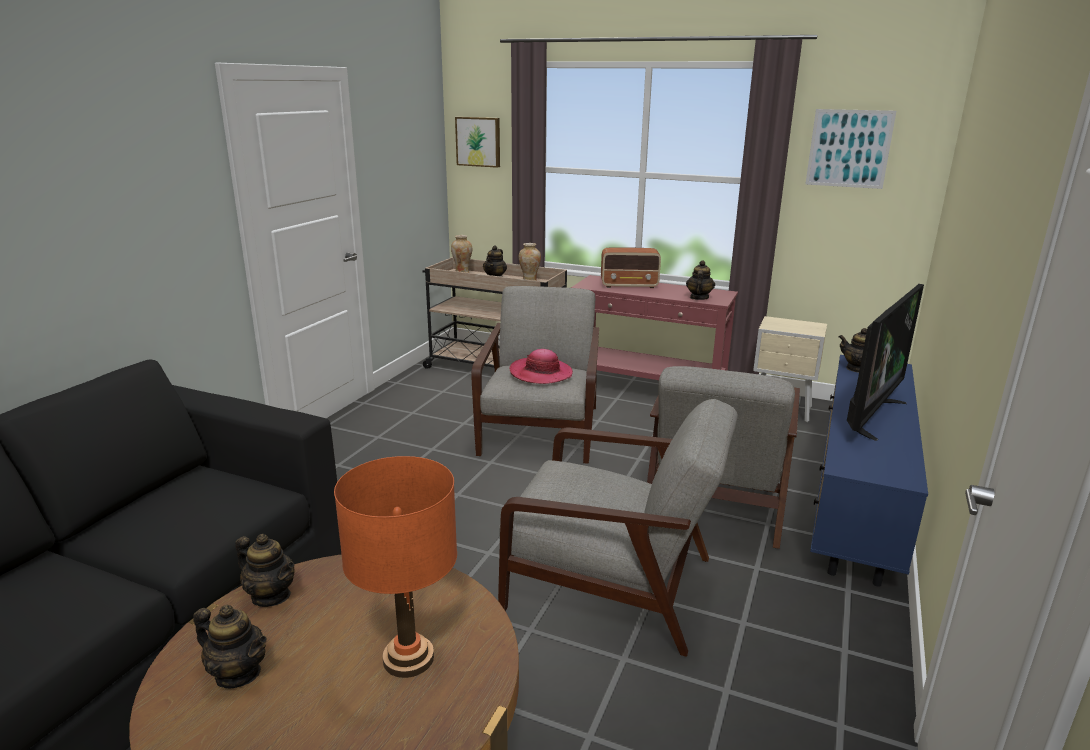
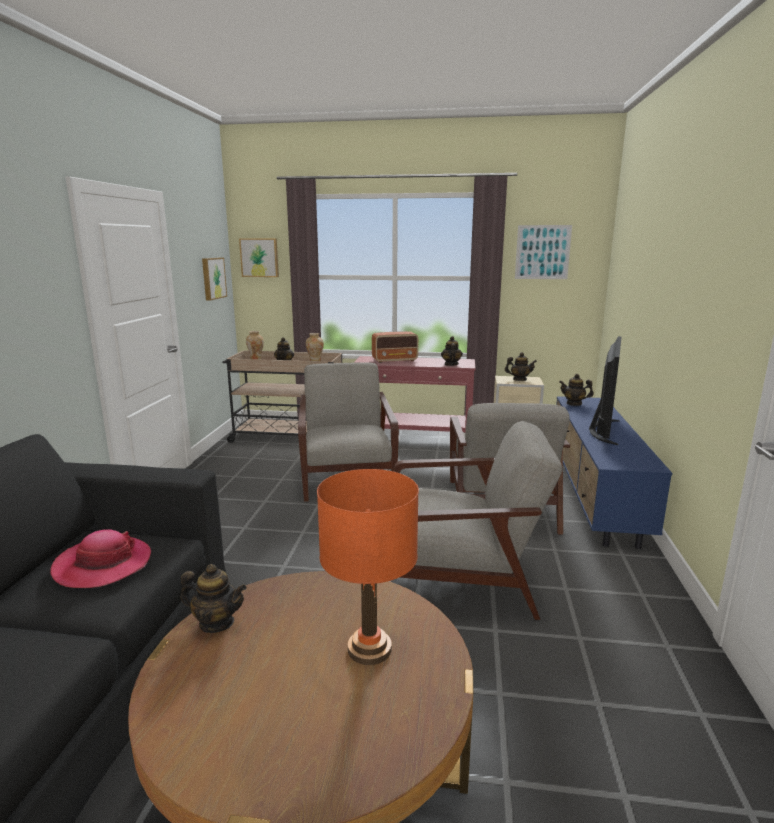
camera: 15 degrees left, 5 degrees down
teapot [193,605,267,688] -> teapot moved to [505,352,537,381]
hat [509,349,573,384] -> hat moved to [50,530,151,588]
none -> picture [202,258,227,301]

